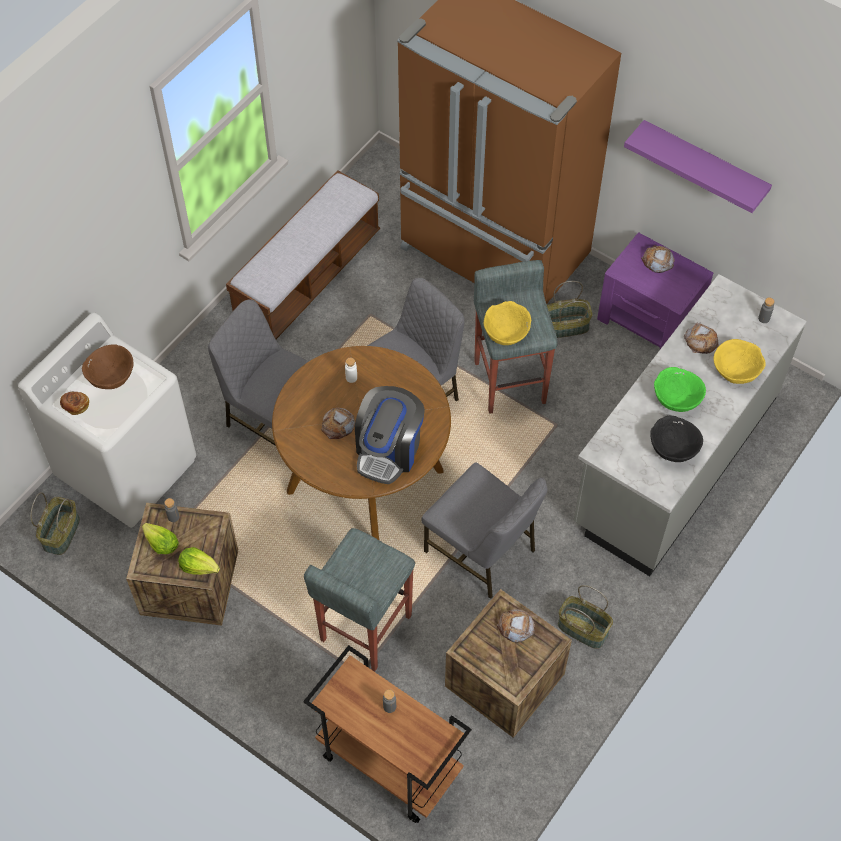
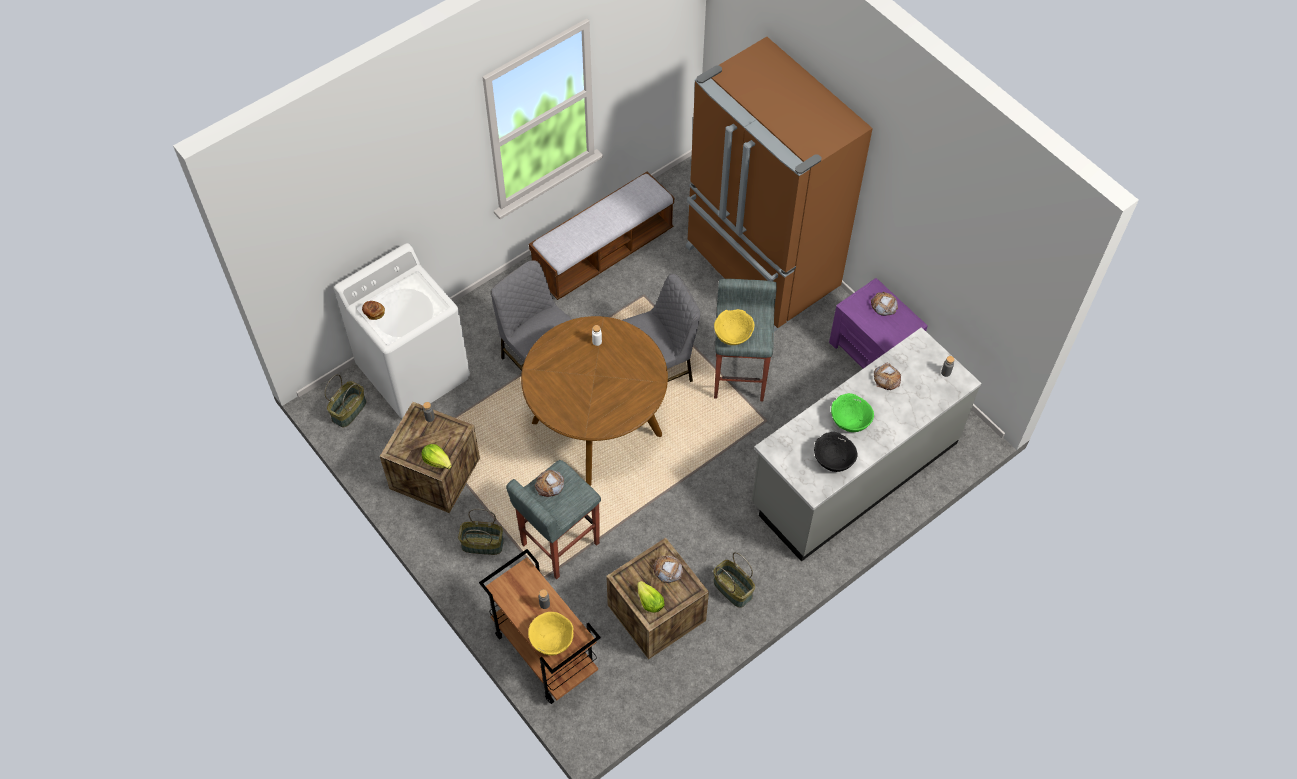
camera: 15 degrees right, 0 degrees up
brown bowl [82,344,134,389] -> none
lettuce [142,523,179,554] -> lettuce moved to [637,581,665,612]
bread [321,407,355,439] -> bread moved to [535,470,564,497]
coffee machine [355,386,425,484] -> none
grey chair [421,463,548,599] -> none
basket [547,281,593,338] -> basket moved to [458,509,504,555]
purple shelf [624,120,772,213] -> none
yellow bowl [714,339,766,384] -> yellow bowl moved to [528,612,574,656]

